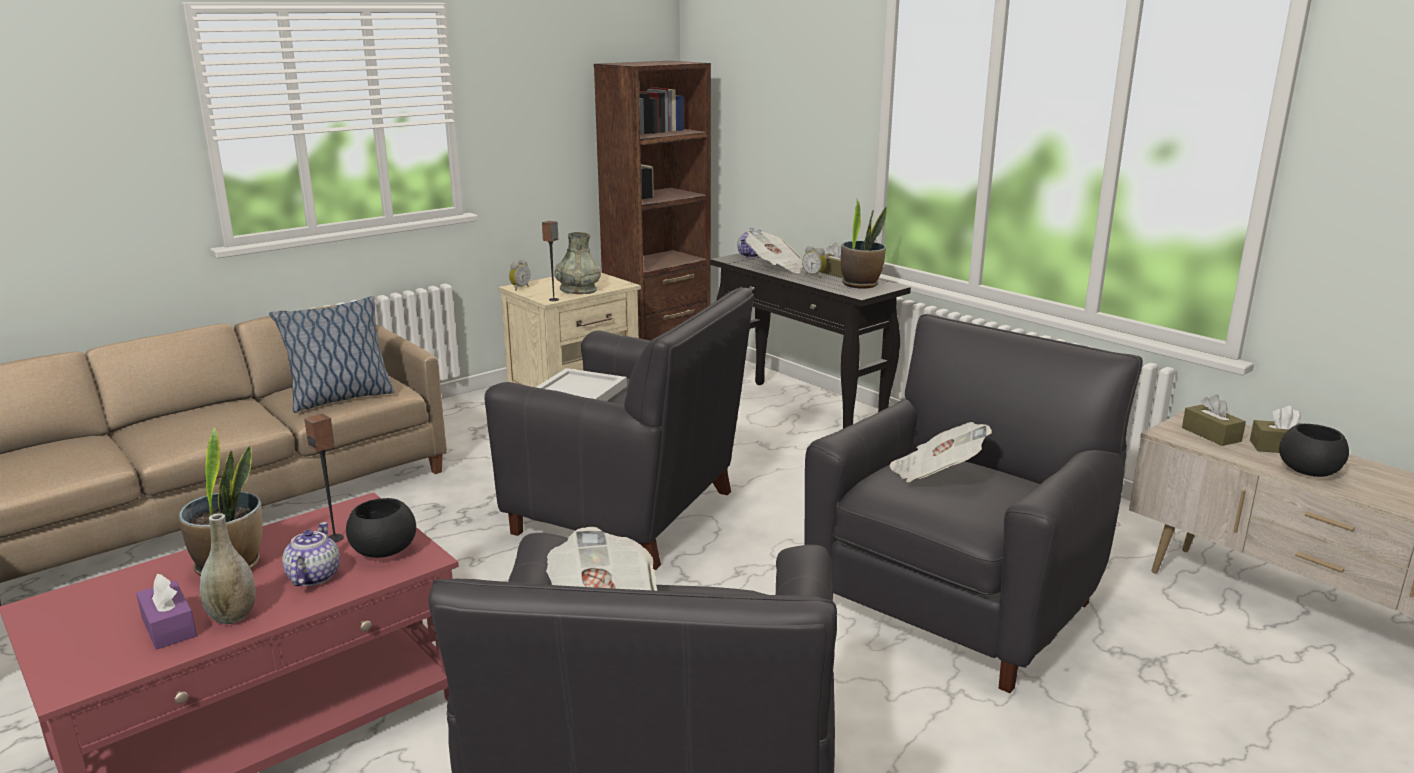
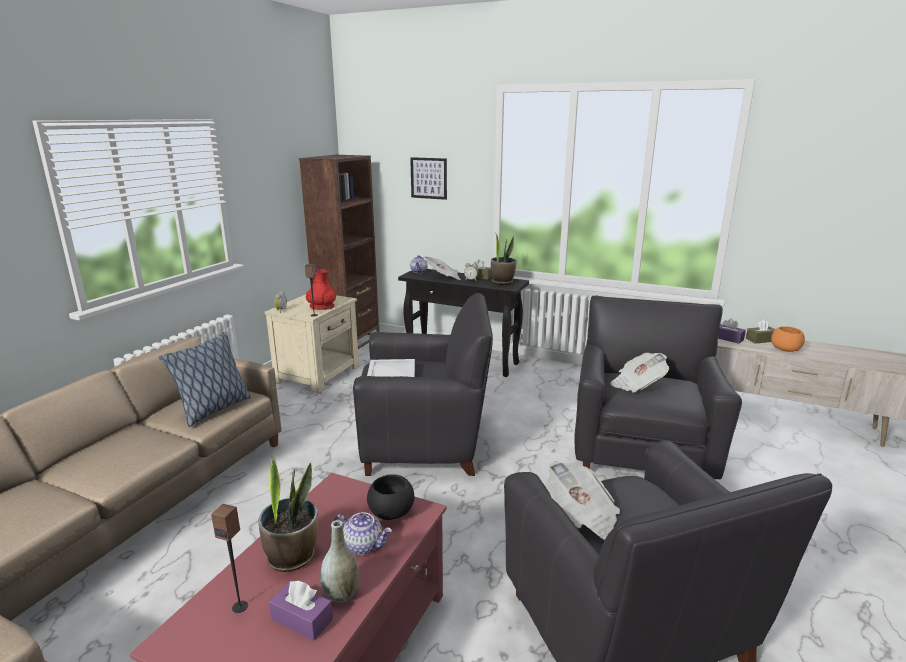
camera: 25 degrees left, 0 degrees up
teapot [282,522,340,586] -> teapot turned 135 degrees clockwise [334,512,392,555]
speaker [304,414,344,542] -> speaker moved to [211,504,248,613]
grey vase [554,232,601,294] -> red vase [306,269,336,310]
brown tissue box [1182,394,1246,446] -> purple tissue box [718,318,746,344]
black bowl [1279,424,1349,477] -> orange bowl [771,326,805,352]
none -> picture [410,157,447,200]

